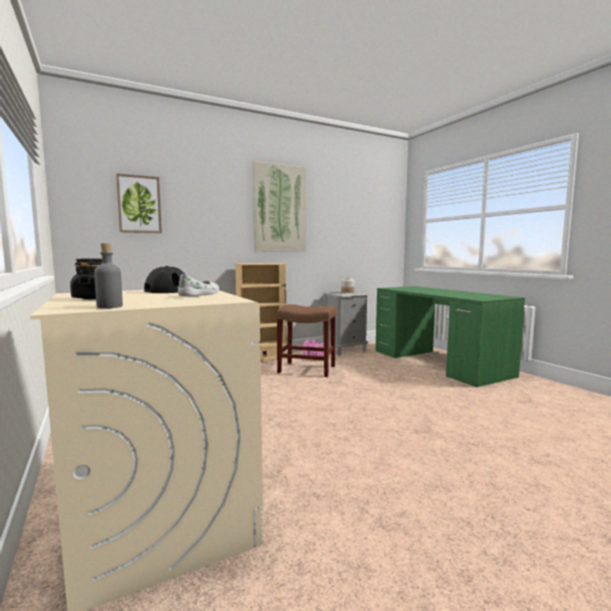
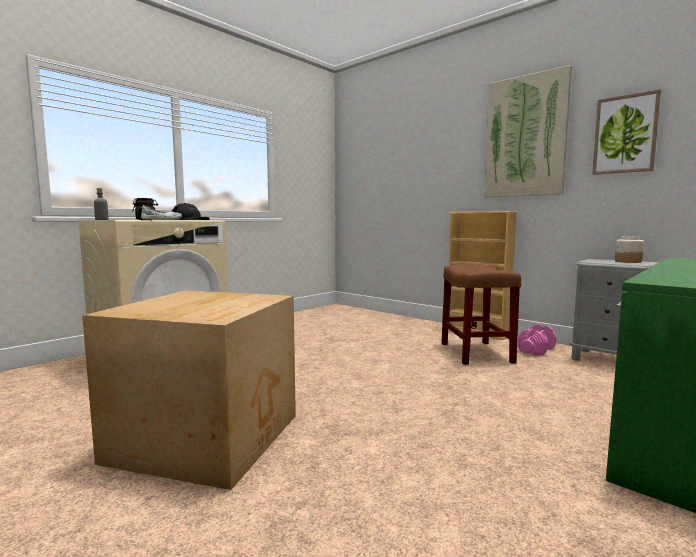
camera: 70 degrees right, 0 degrees up
picture [116,173,162,233] -> picture moved to [592,90,661,175]
none -> cardboard box [82,290,296,490]

